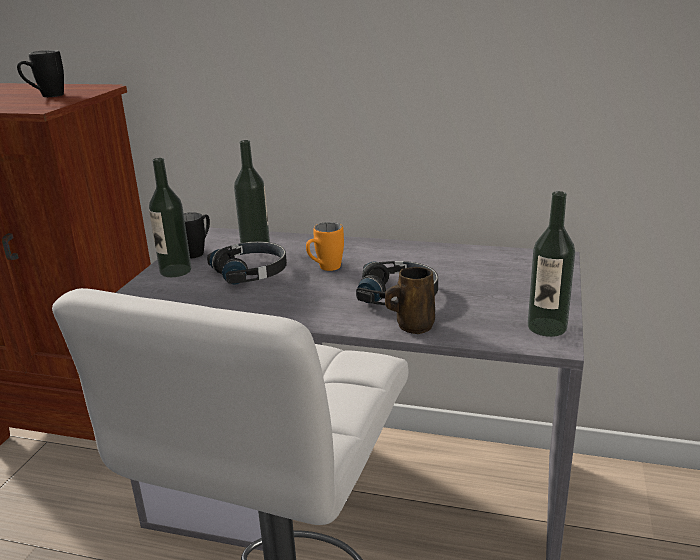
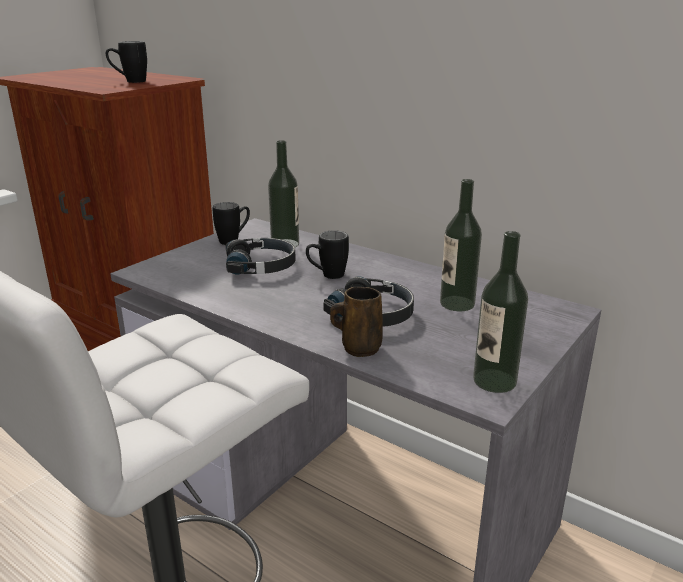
camera: 20 degrees right, 0 degrees up
bottle [149,158,192,277] -> bottle moved to [440,179,482,311]
orange mug [306,222,344,271] -> black mug [306,230,349,279]

